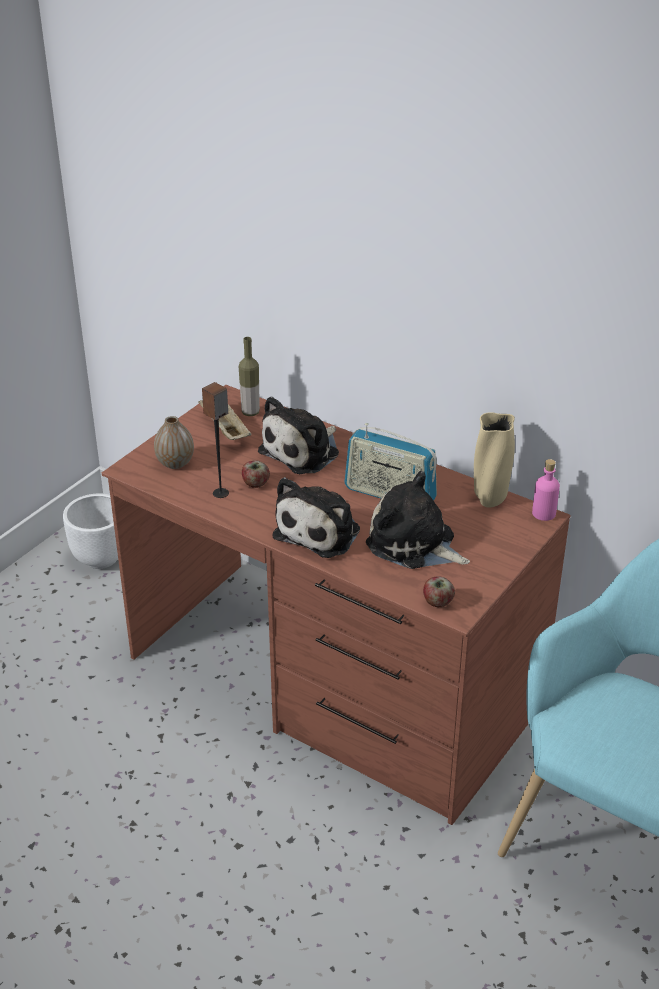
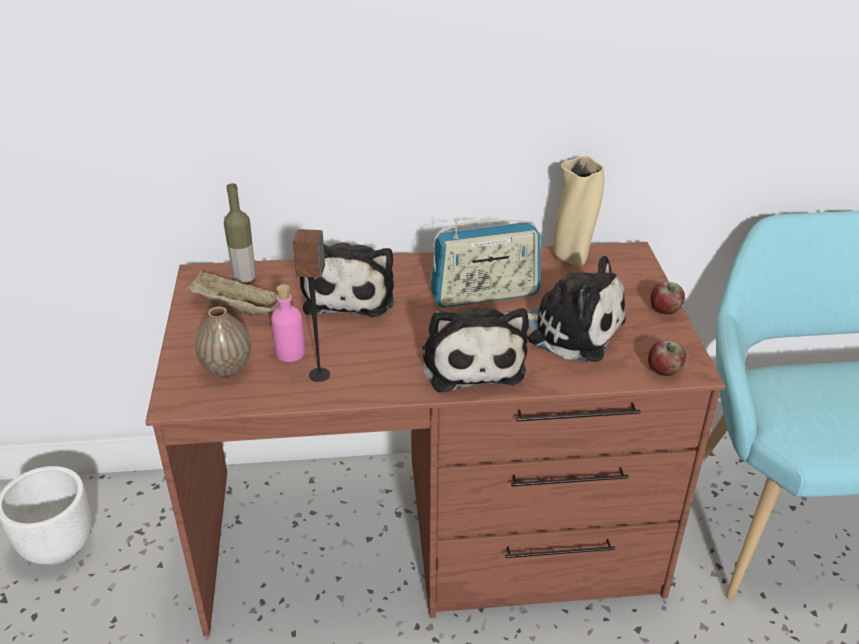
camera: 40 degrees left, 0 degrees up
apple [242,460,270,488] -> apple moved to [650,282,685,314]
plush toy [366,471,470,569] -> plush toy turned 150 degrees counterclockwise [504,256,626,362]
pink bottle [532,459,560,521] -> pink bottle moved to [271,284,305,362]

